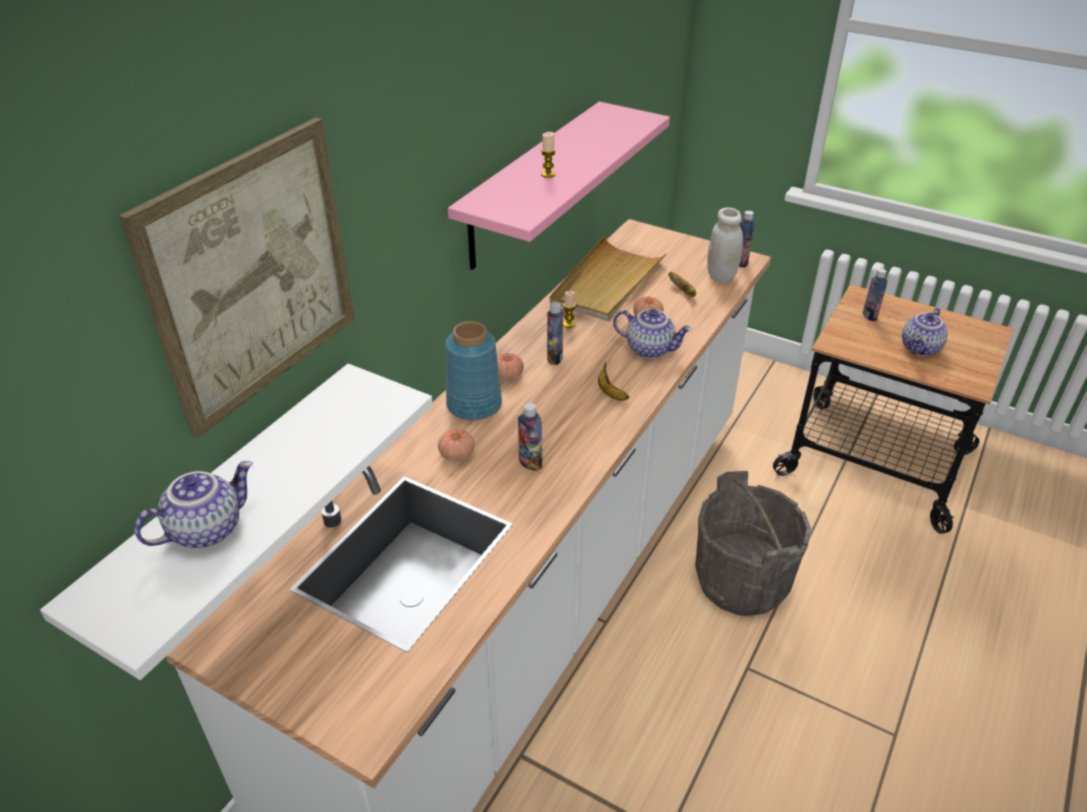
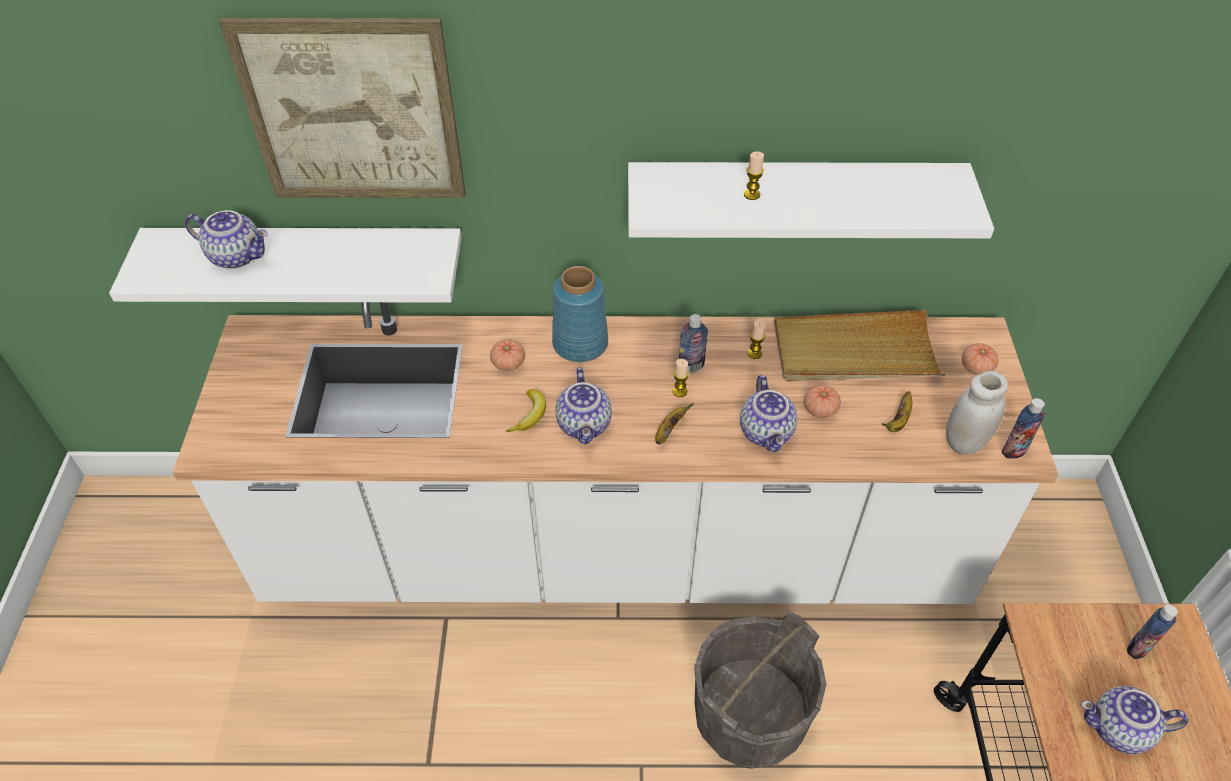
camera: 60 degrees right, 10 degrees up
pink shelf [448,102,670,270] -> white shelf [628,162,994,238]
tomato [497,353,524,381] -> tomato moved to [962,343,998,375]
bottle [518,403,542,471] -> banana [506,389,546,432]
none -> teapot [555,367,612,444]
none -> candle [673,359,689,397]

